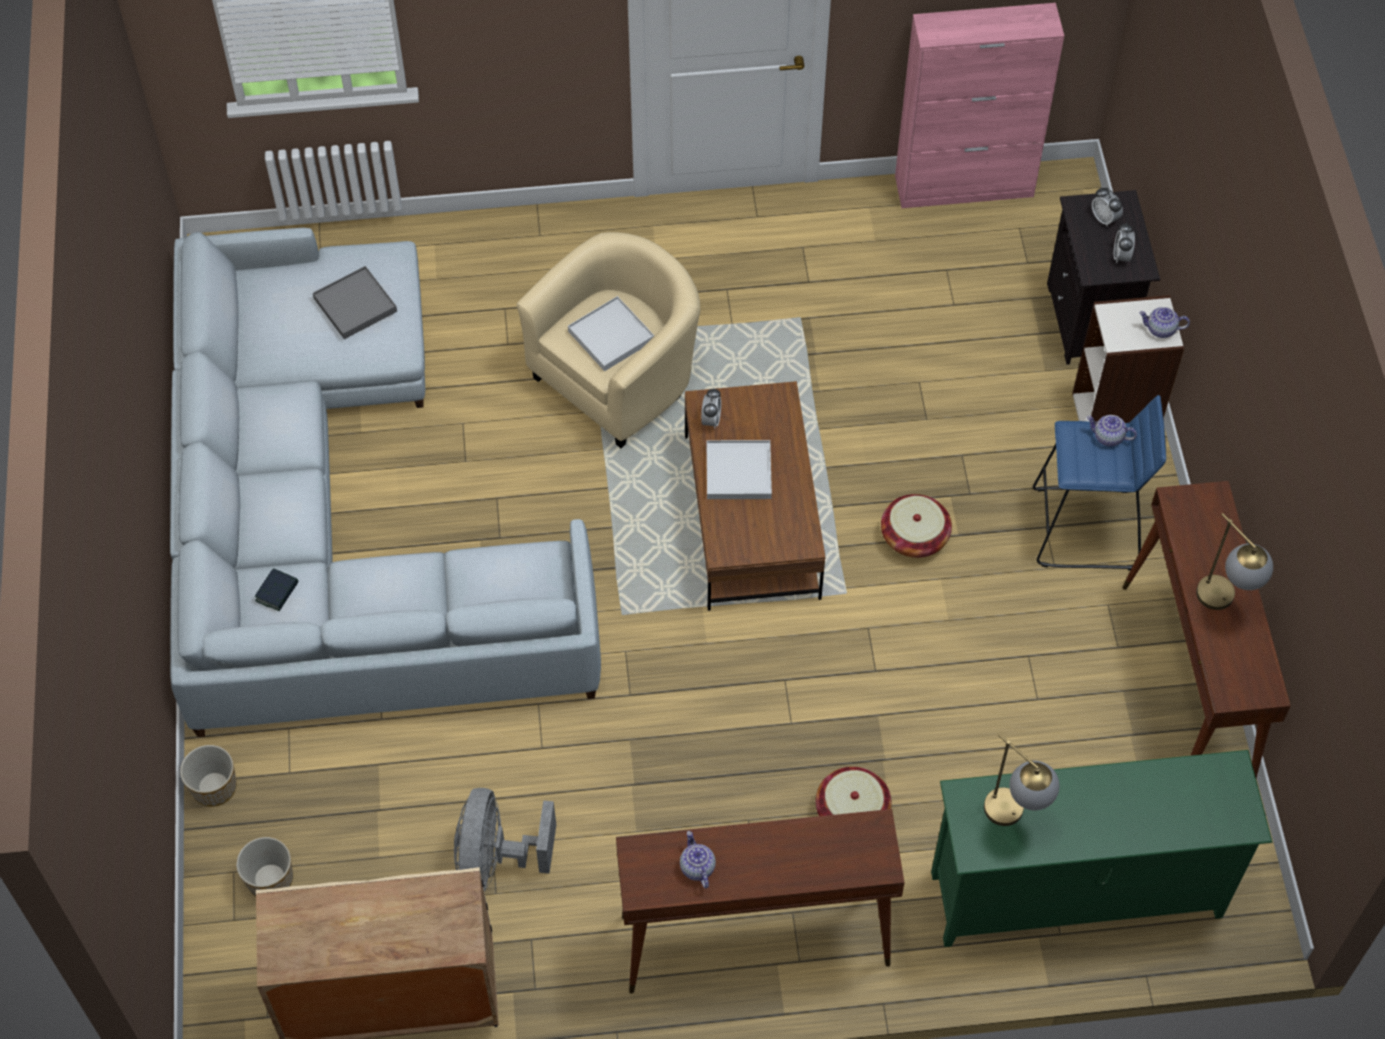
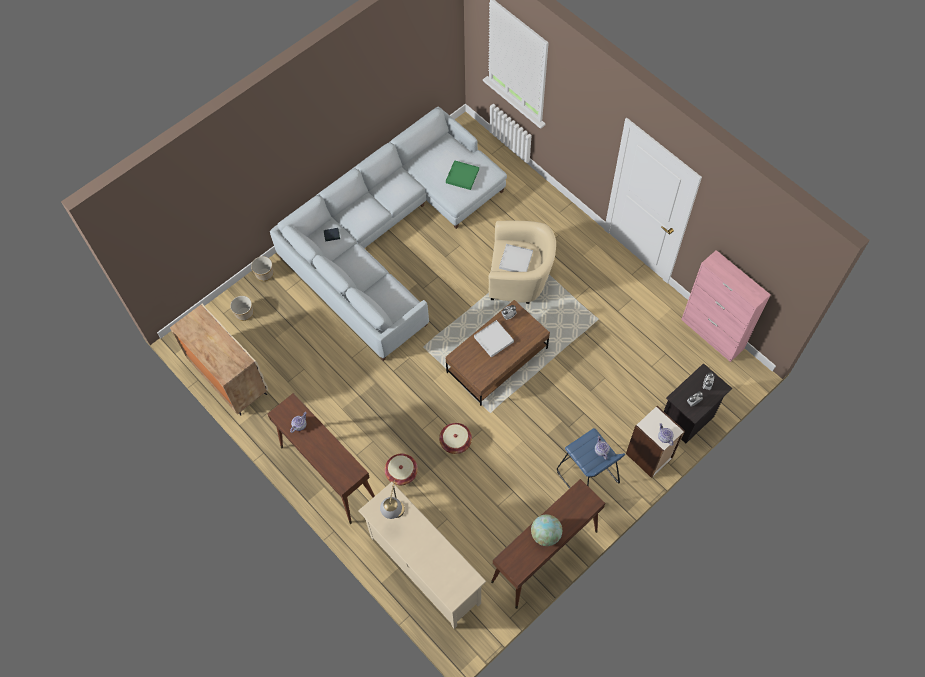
camera: 55 degrees right, 5 degrees up
grey tray [313,266,397,339] -> green tray [446,160,479,190]
grey fan [454,788,556,892] -> none
basket [881,494,952,558] -> basket moved to [439,423,472,454]
green tv stand [931,750,1272,947] -> beige tv stand [358,482,486,629]
table lamp [1196,513,1273,610] -> globe [531,514,562,546]

